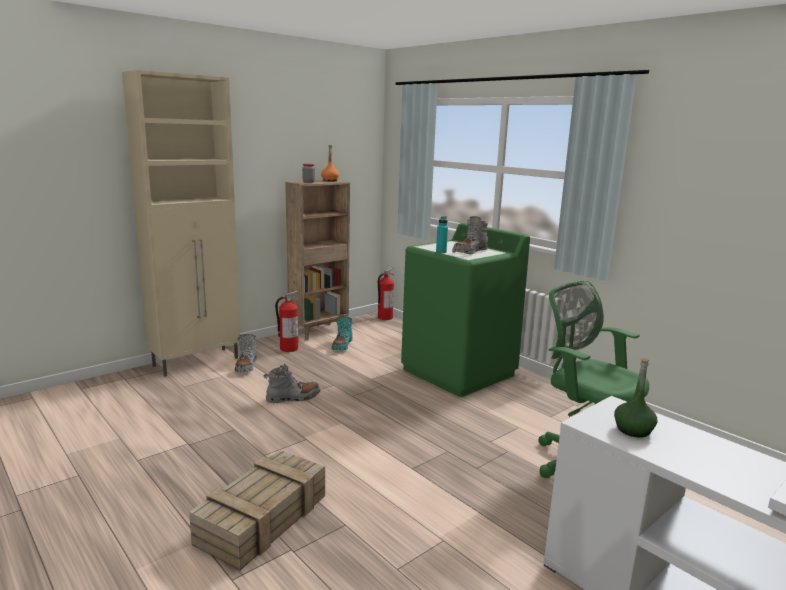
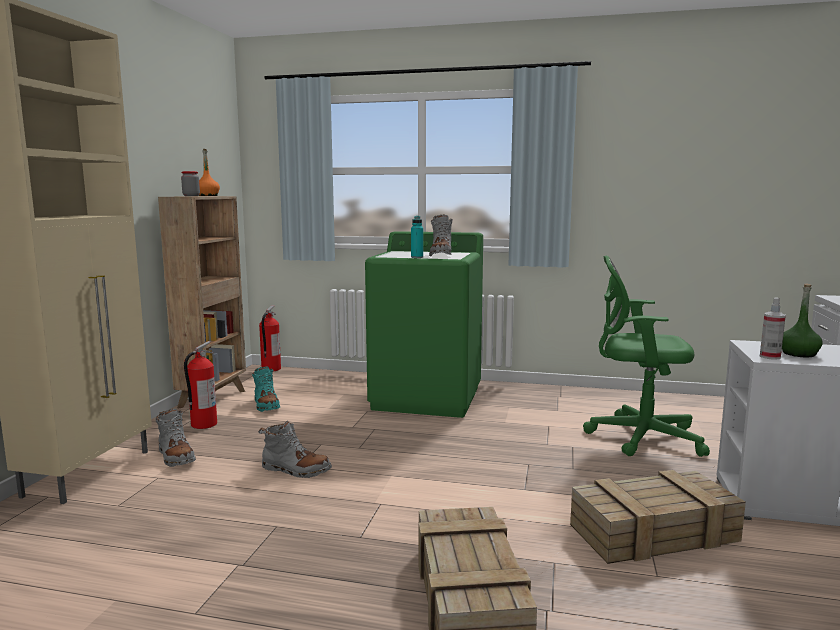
camera: 35 degrees left, 5 degrees down
grey boot [264,364,321,404] -> grey boot turned 75 degrees clockwise [258,420,332,478]
none -> crate [570,470,746,564]
none -> spray bottle [760,297,786,360]

